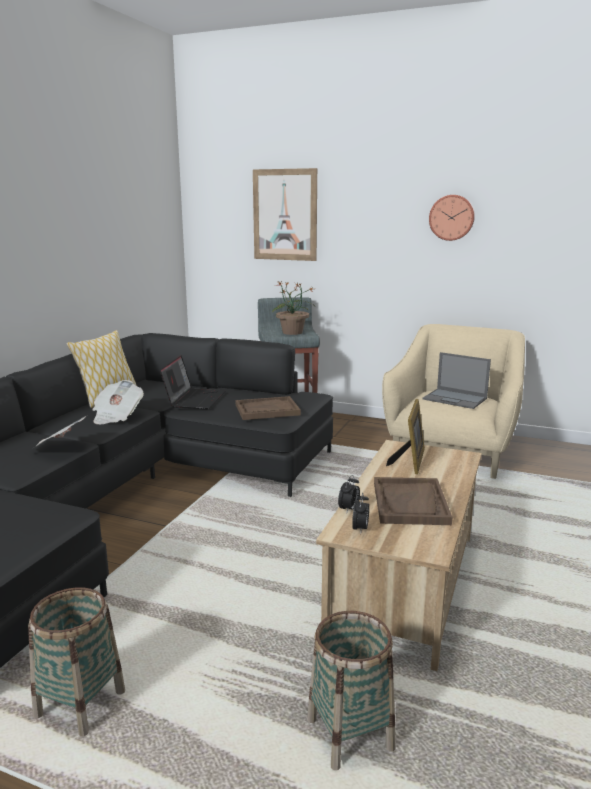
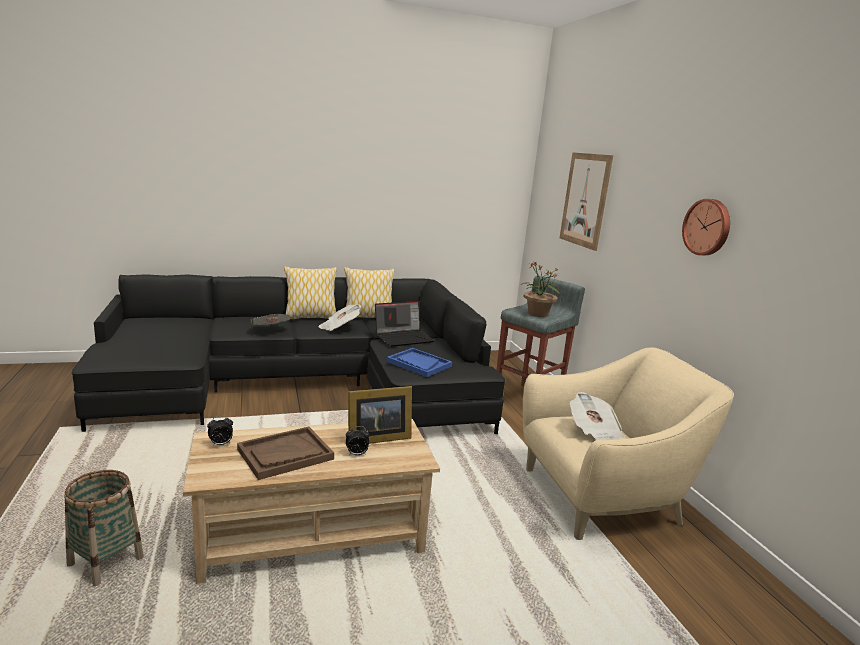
camera: 50 degrees right, 0 degrees up
basket [28,588,125,736] -> none
brown tray [236,396,301,420] -> blue tray [386,348,452,377]
alarm clock [338,475,360,514] -> alarm clock moved to [346,426,370,455]
laptop [422,352,491,409] -> newspaper [570,392,624,440]
none -> pillow [284,266,337,319]

